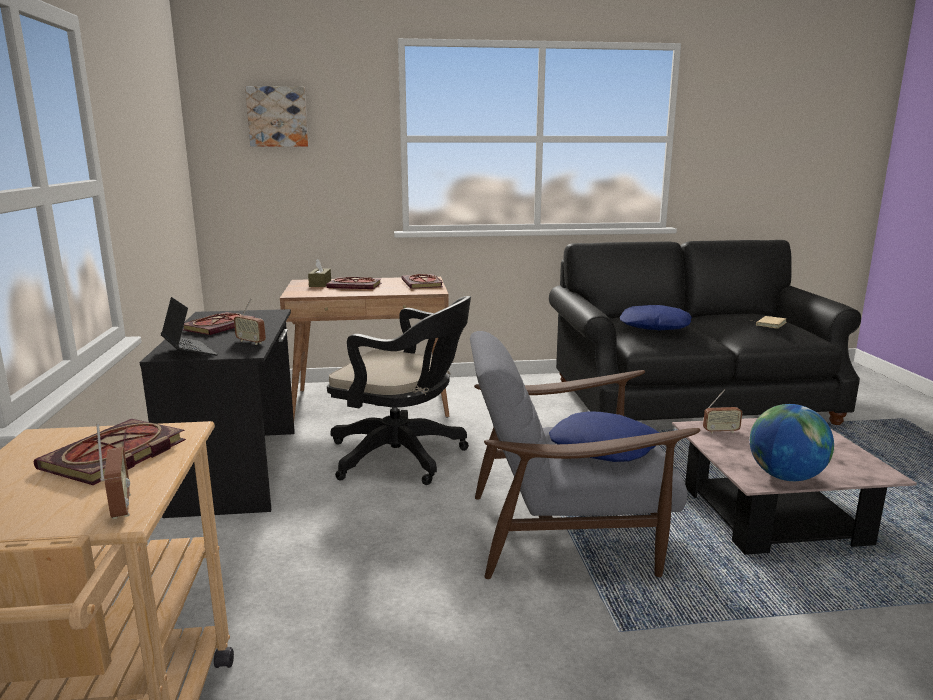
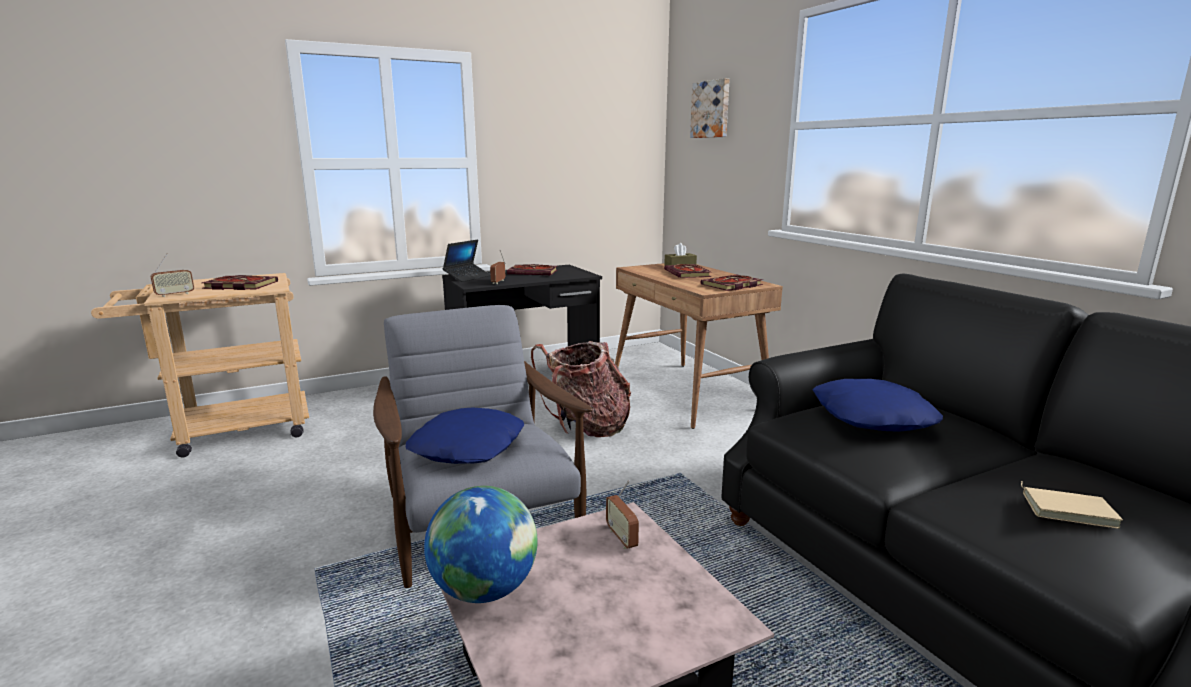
camera: 70 degrees right, 0 degrees up
black office chair [327,296,471,485] -> backpack [531,341,631,437]

